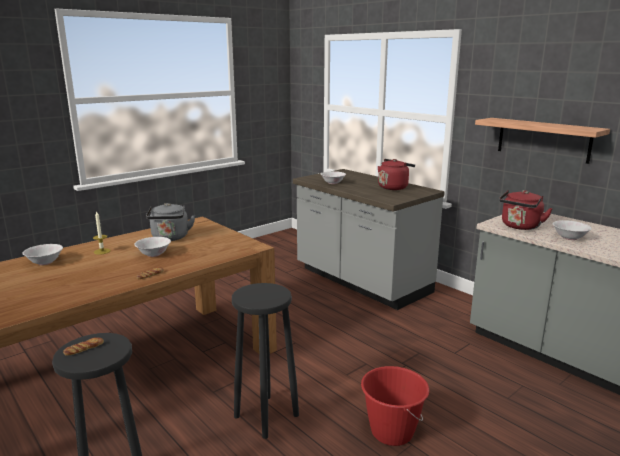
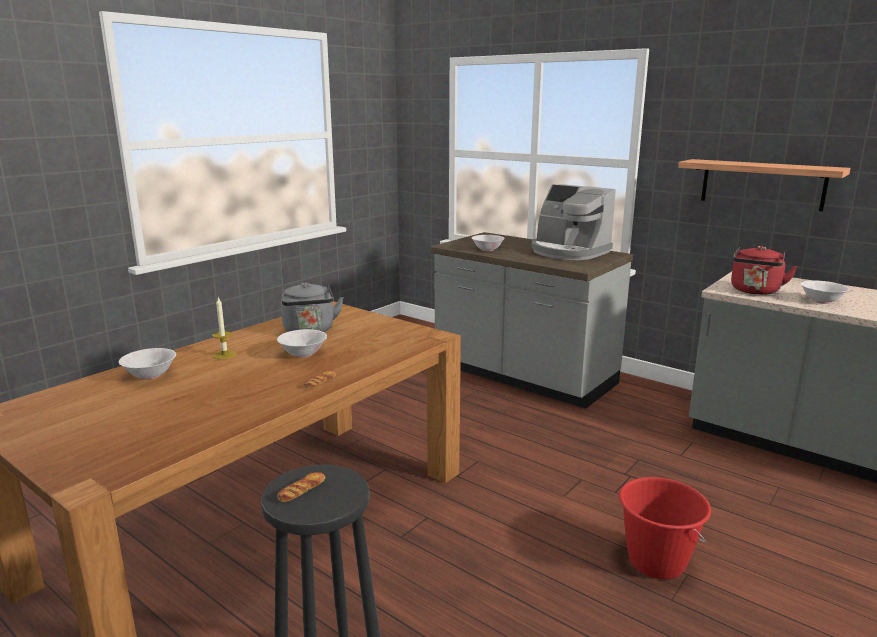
camera: 10 degrees left, 0 degrees up
black stool [232,283,299,439] -> none
red kettle [378,159,415,190] -> coffee machine [532,184,616,260]

